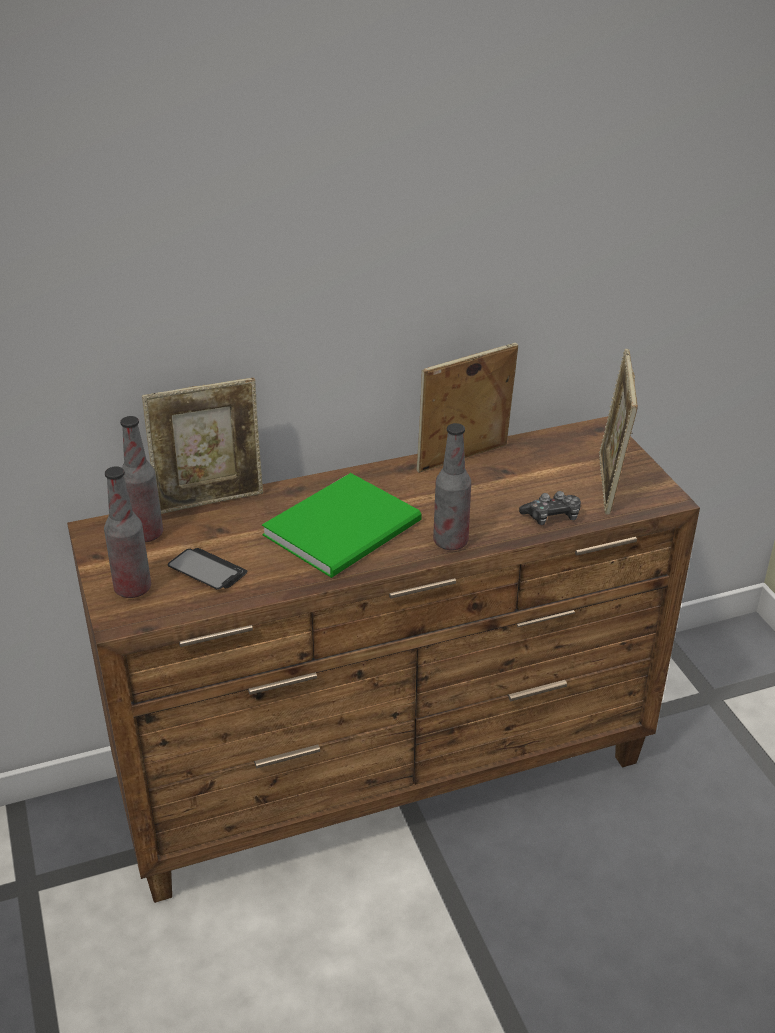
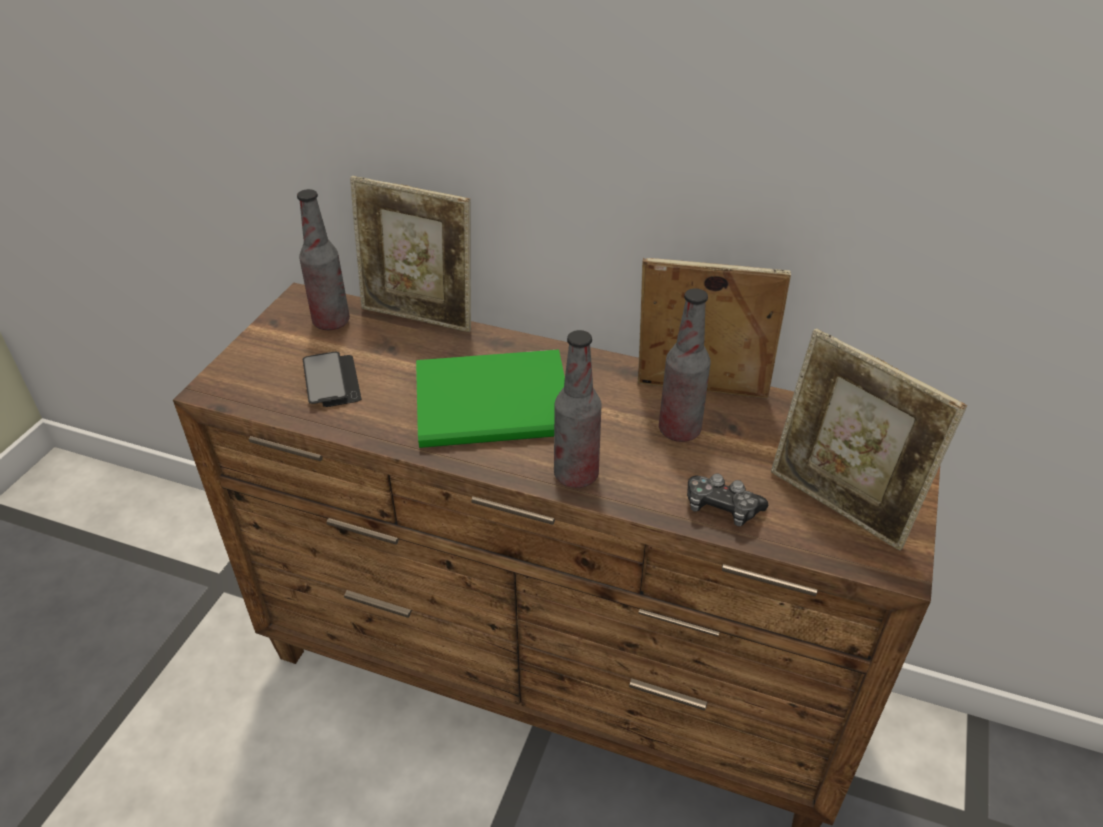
camera: 40 degrees right, 5 degrees up
bottle [104,466,151,598] -> bottle moved to [659,288,711,442]
picture frame [599,349,638,515] -> picture frame turned 90 degrees counterclockwise [771,328,967,551]

